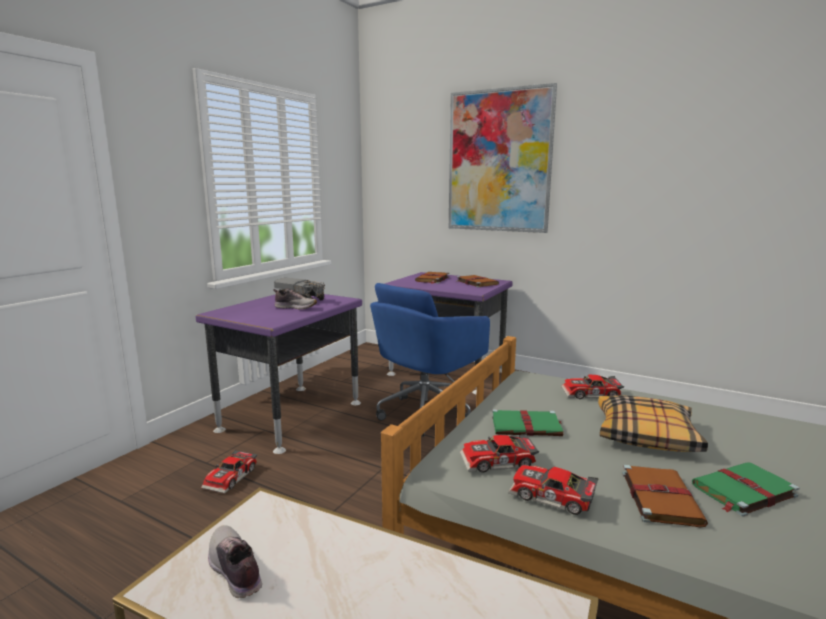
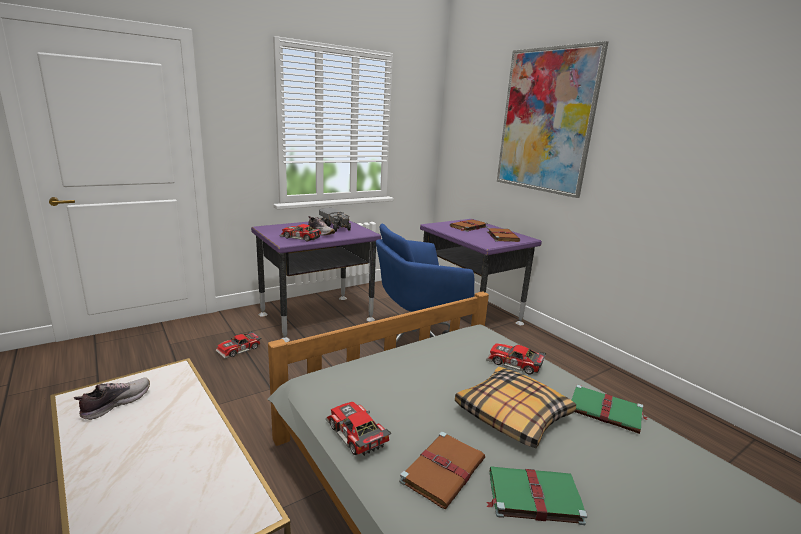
camera: 25 degrees right, 5 degrees up
shoe [208,525,262,598] -> shoe turned 45 degrees clockwise [74,378,150,420]
toy car [460,434,539,472] -> toy car moved to [279,224,323,242]
green book [492,409,563,436] -> green book moved to [572,384,648,434]

